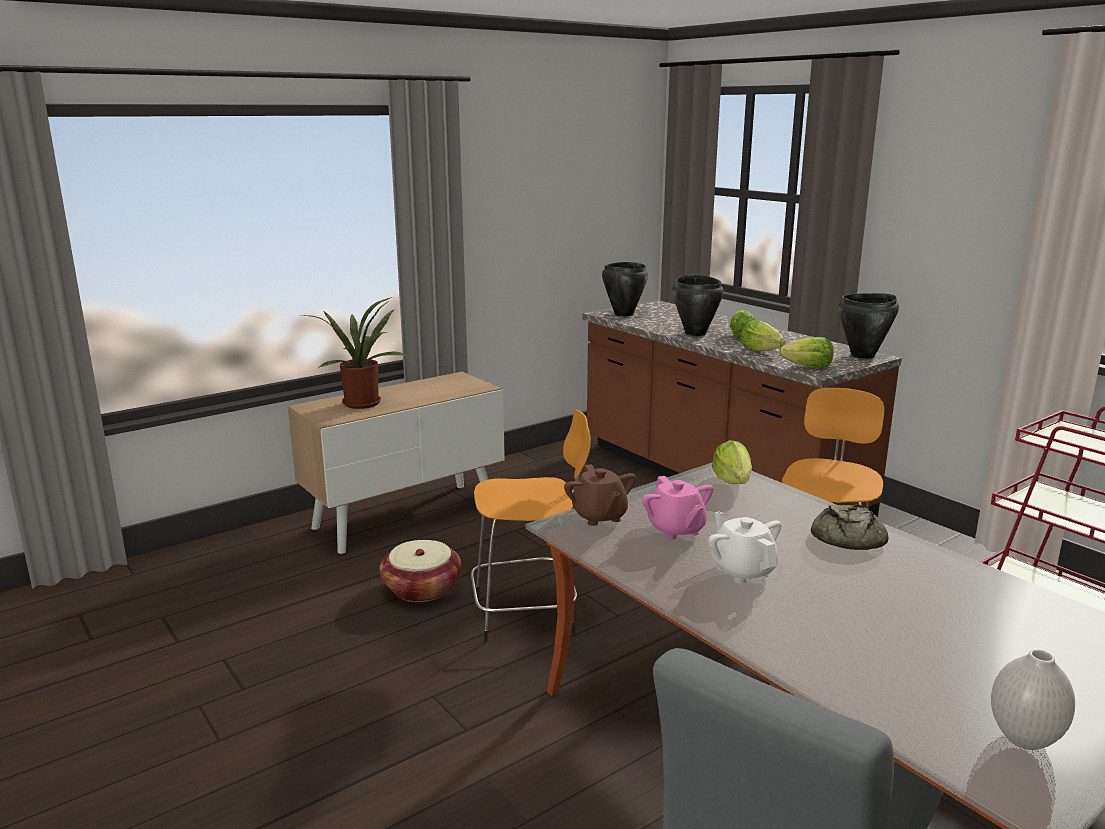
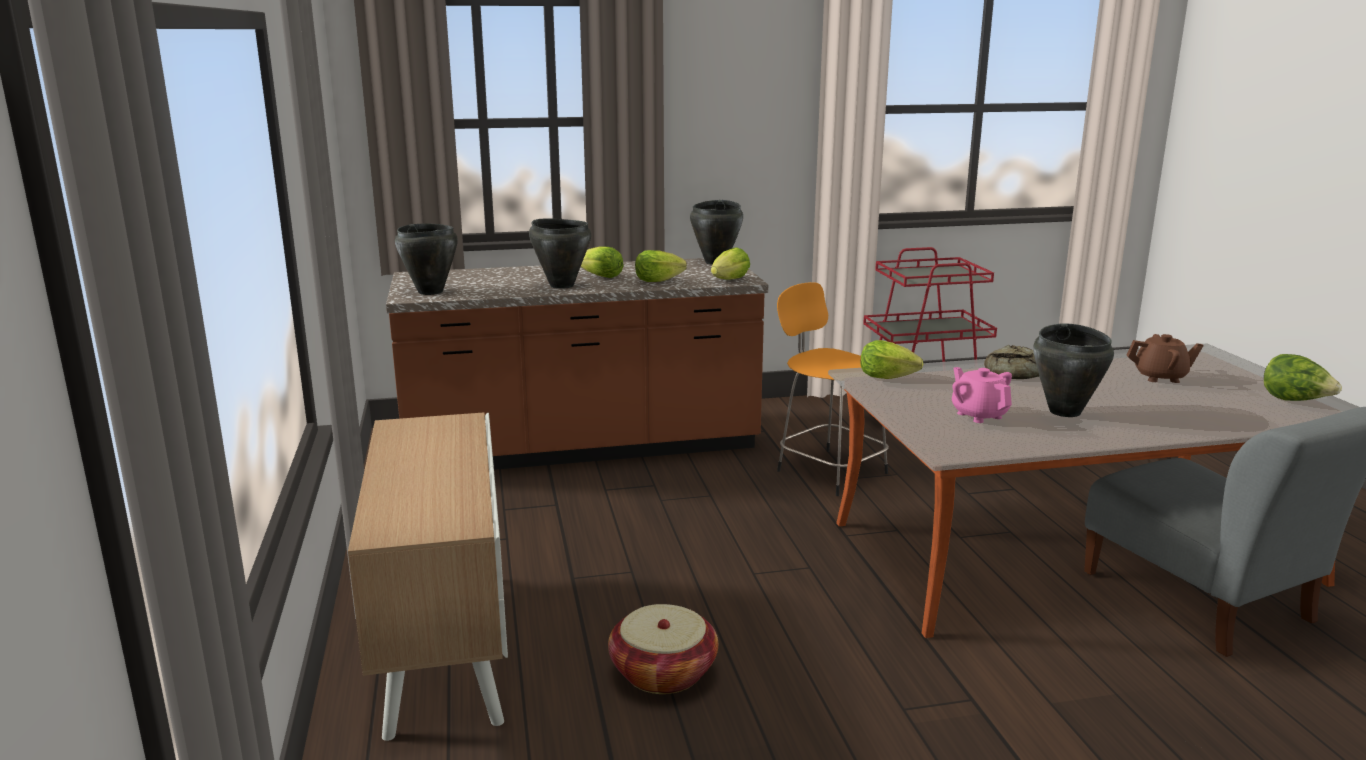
camera: 65 degrees left, 0 degrees up
potted plant [302,297,406,409] -> none
orange stool [471,409,591,643] -> none
brown teapot [564,464,636,526] -> brown teapot moved to [1127,334,1204,383]
pink teapot [642,476,713,540] -> pink teapot turned 120 degrees counterclockwise [952,367,1012,423]
white teapot [708,511,781,584] -> black cooking pot [1033,323,1114,417]
white vase [991,649,1075,750] -> lettuce [1264,354,1342,401]

